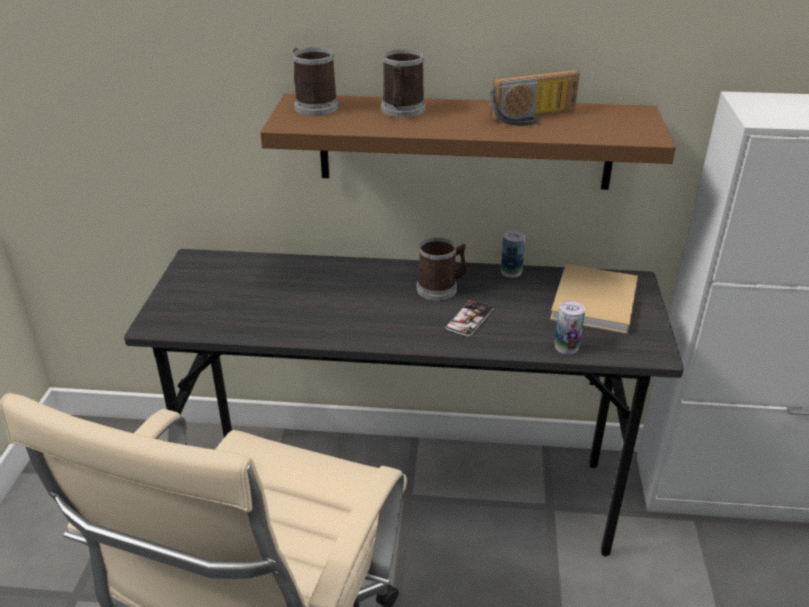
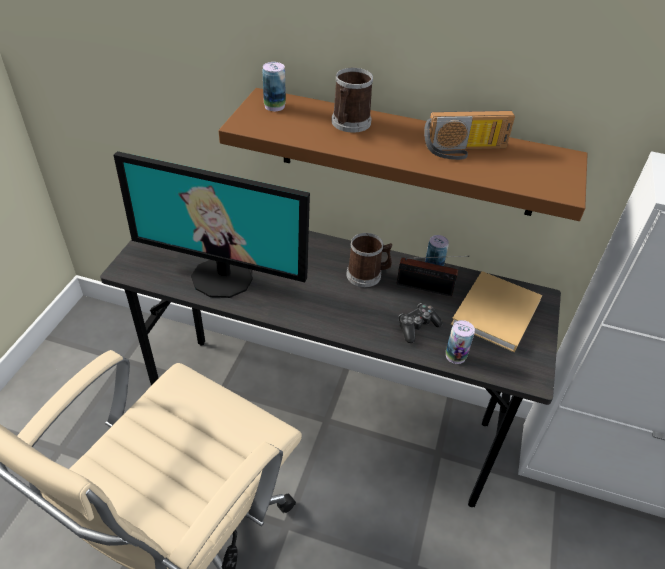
camera: 10 degrees right, 10 degrees up
mug [293,47,339,116] -> can [262,62,286,111]
phone [445,300,493,337] -> none
none -> monitor [114,151,310,298]
none -> radio [397,255,469,296]
none -> game controller [399,303,443,343]

